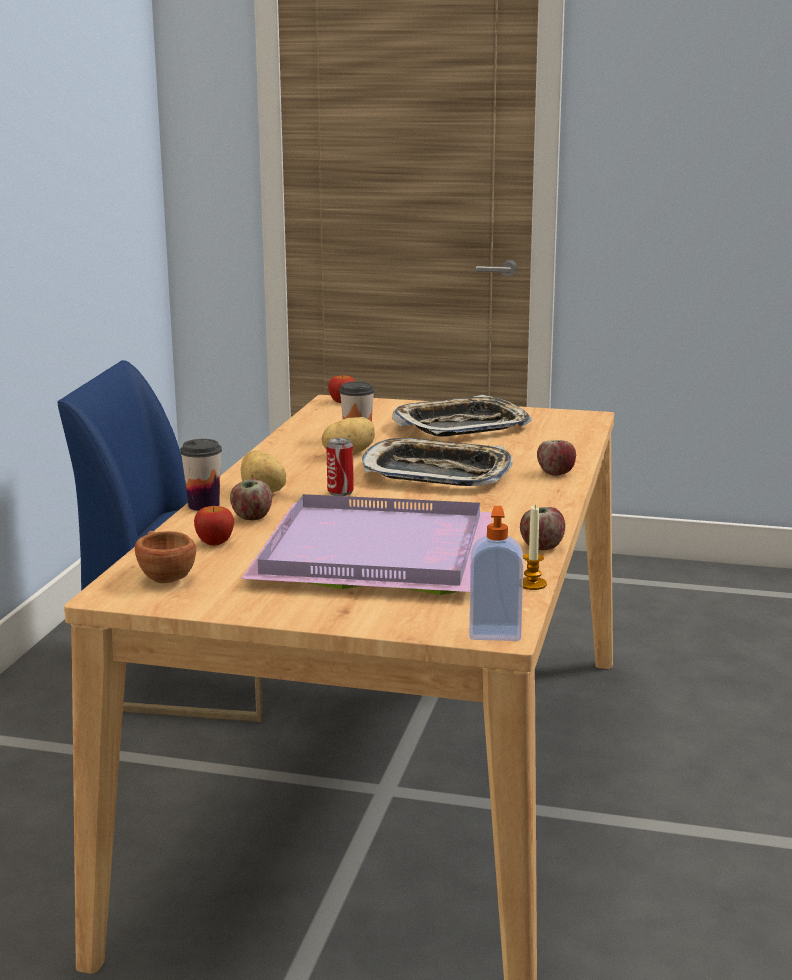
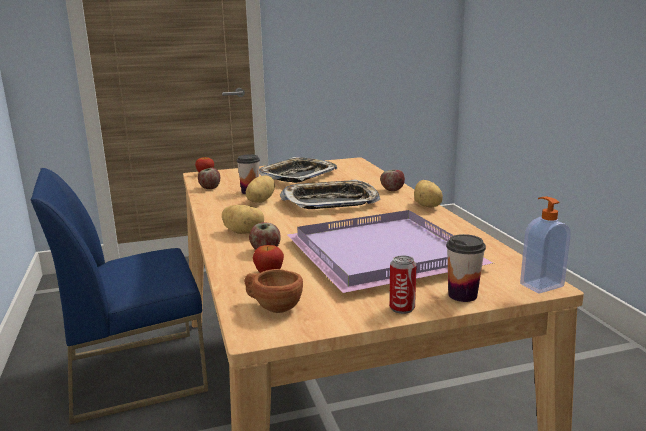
camera: 30 degrees left, 0 degrees up
cup [180,439,222,511] -> cup moved to [446,234,486,302]
can [326,438,354,496] -> can moved to [389,255,417,314]
apple [520,507,565,550] -> apple moved to [198,168,220,189]
candle [523,506,547,590] -> none
none -> potato [414,180,443,208]

